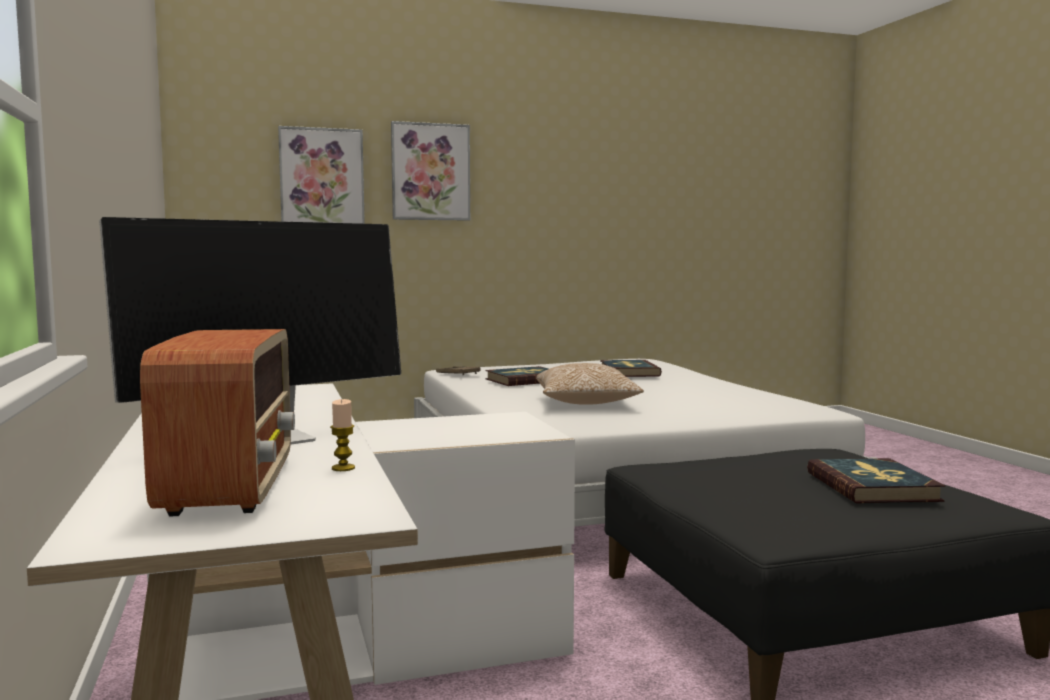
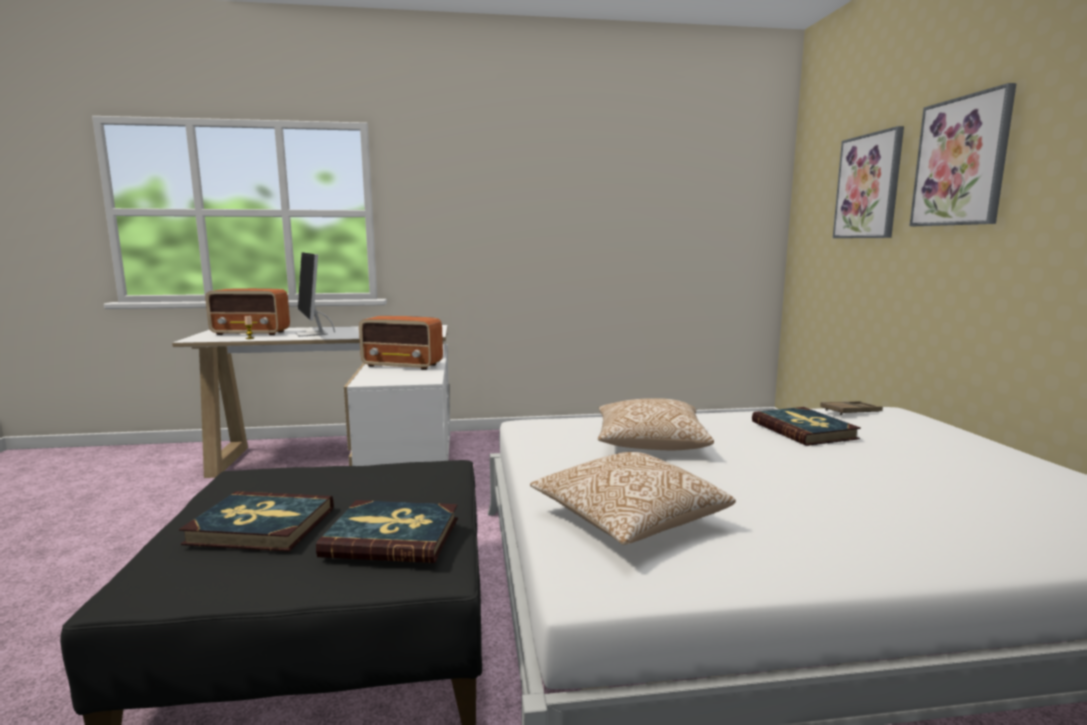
camera: 100 degrees right, 5 degrees up
book [600,360,662,377] -> book moved to [316,500,458,563]
none -> radio [359,316,443,370]
none -> pillow [530,452,736,545]

